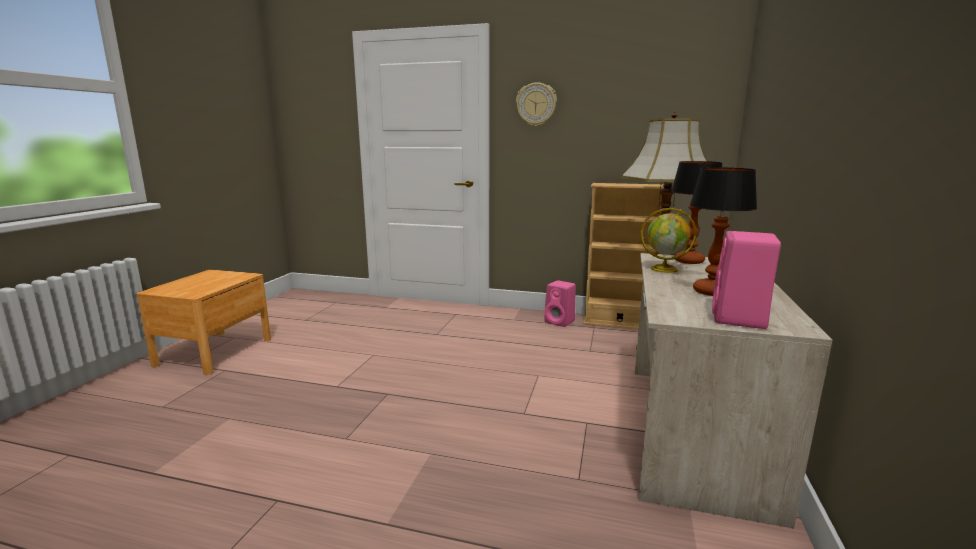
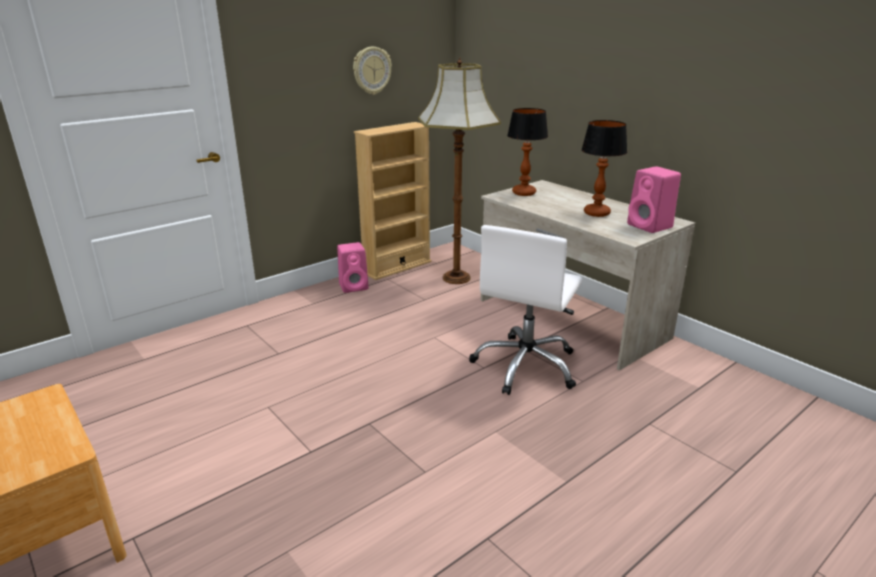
camera: 55 degrees left, 10 degrees up
wall clock [516,82,557,126] -> wall clock moved to [353,47,392,95]
globe [640,208,697,273] -> none
none -> white office chair [469,225,583,395]

